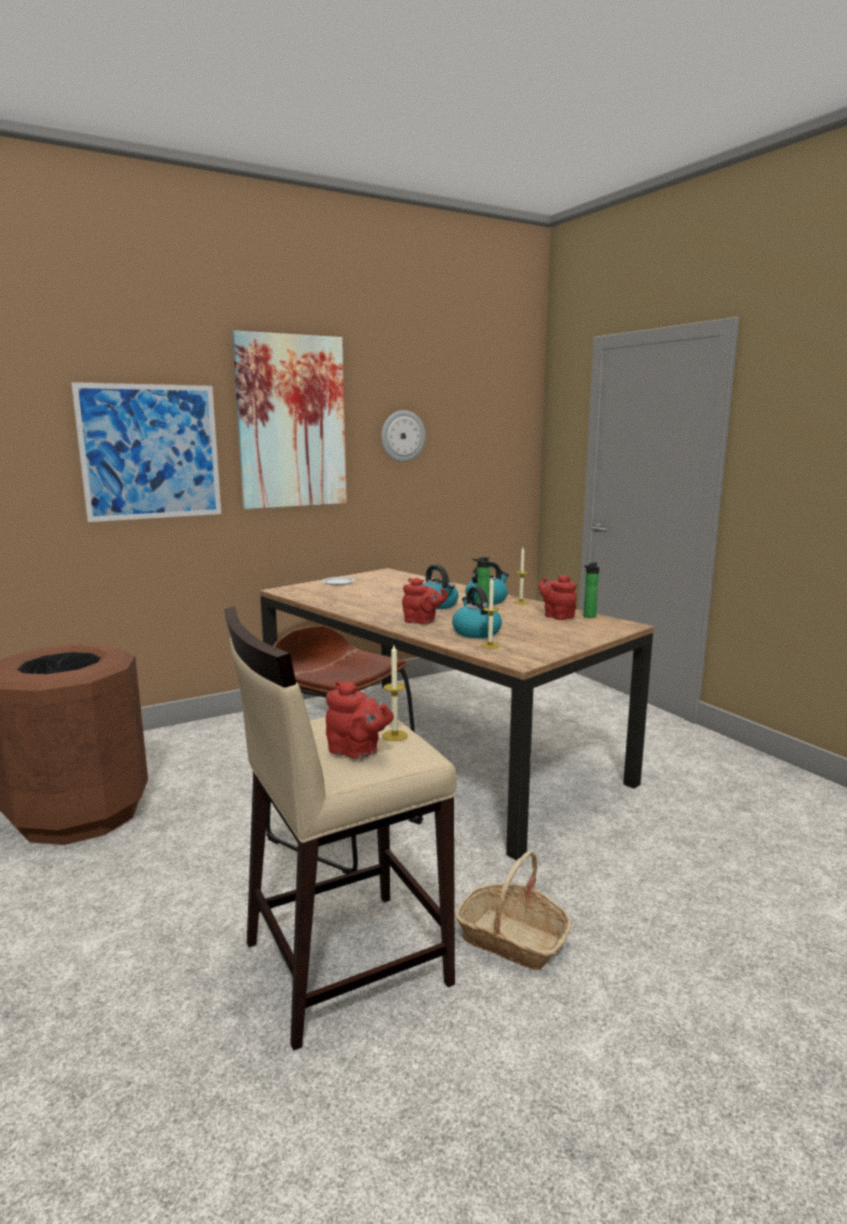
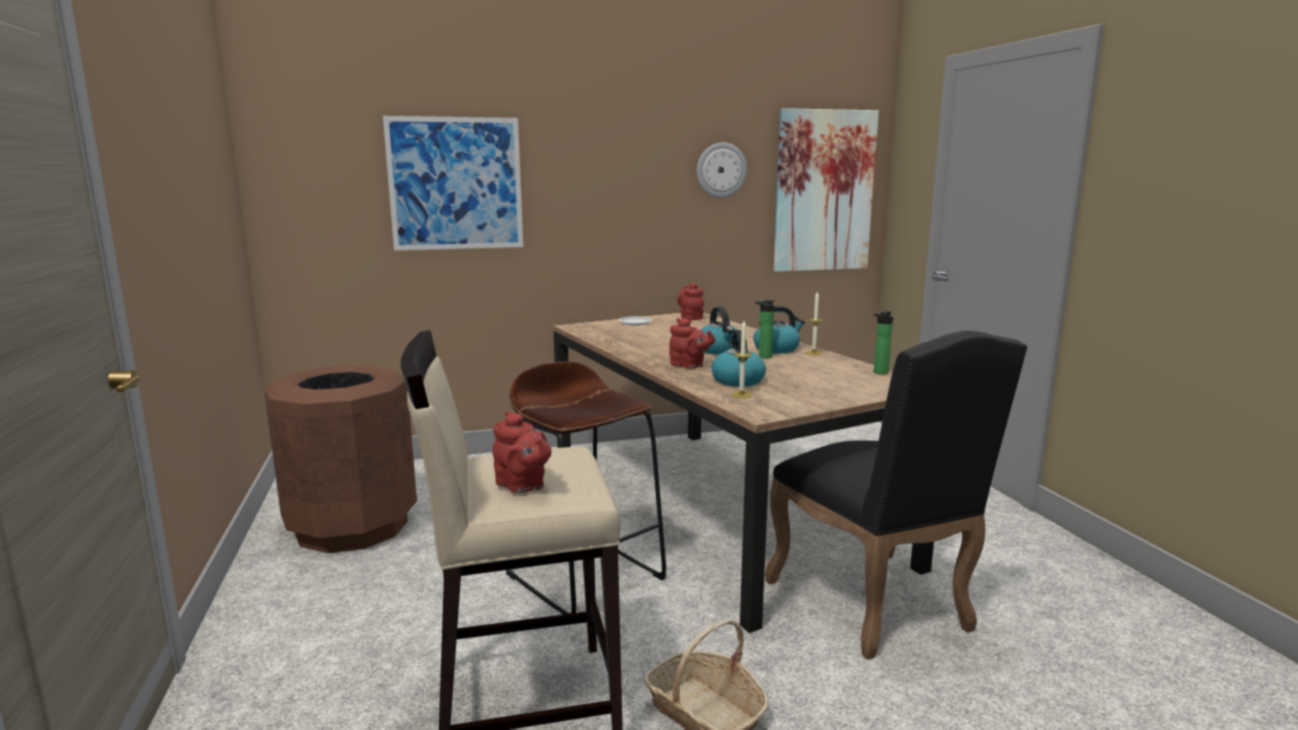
camera: 15 degrees right, 0 degrees up
picture [232,331,347,509] -> picture moved to [774,108,879,272]
candle [382,645,408,741] -> none
red teapot [538,575,577,620] -> red teapot moved to [677,283,704,320]
none -> black chair [765,331,1027,660]

